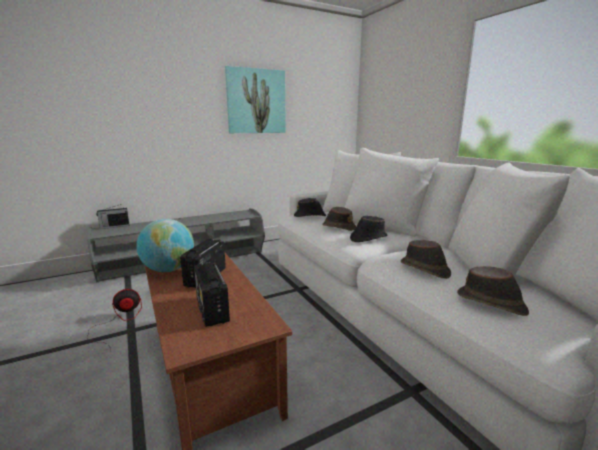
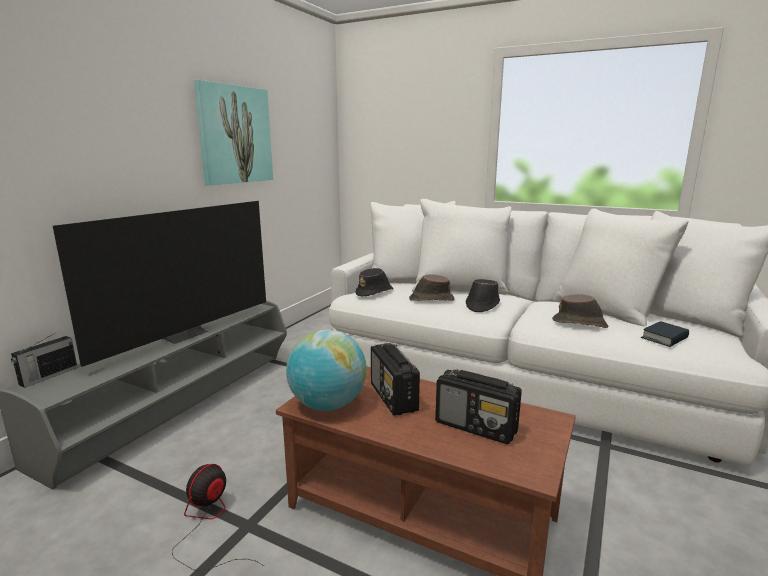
camera: 35 degrees left, 0 degrees up
brown hat [457,266,529,316] -> book [641,321,689,347]
none -> television [53,201,266,367]

